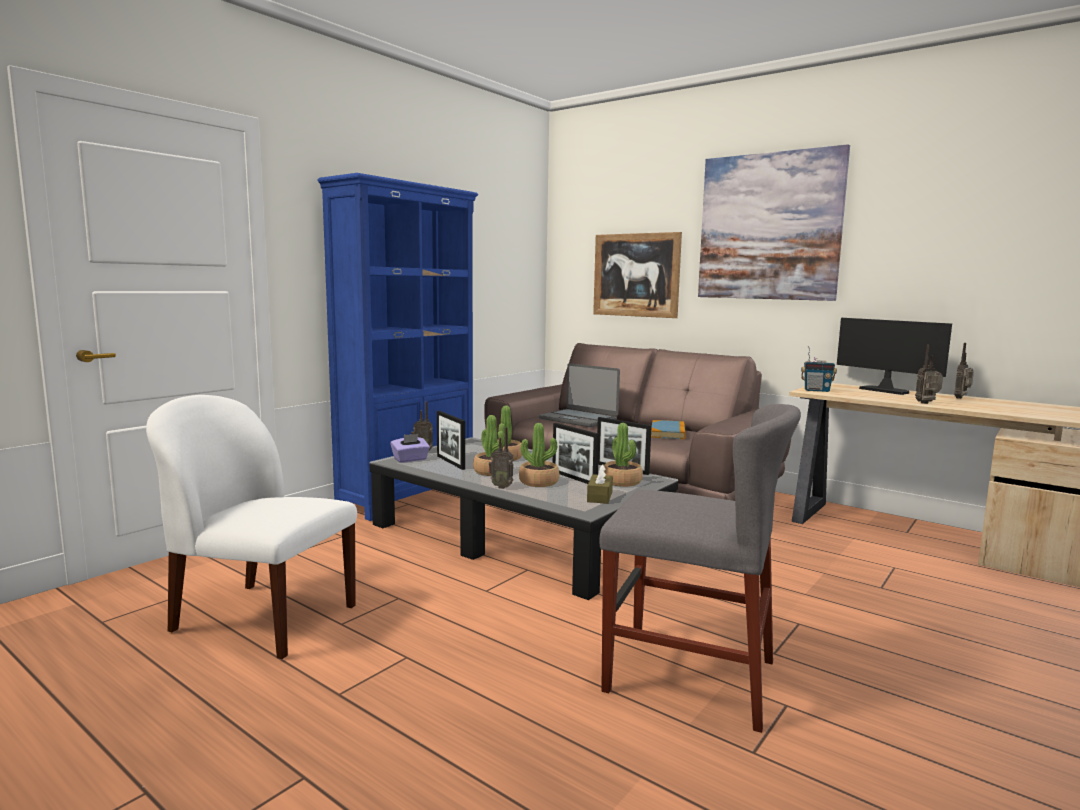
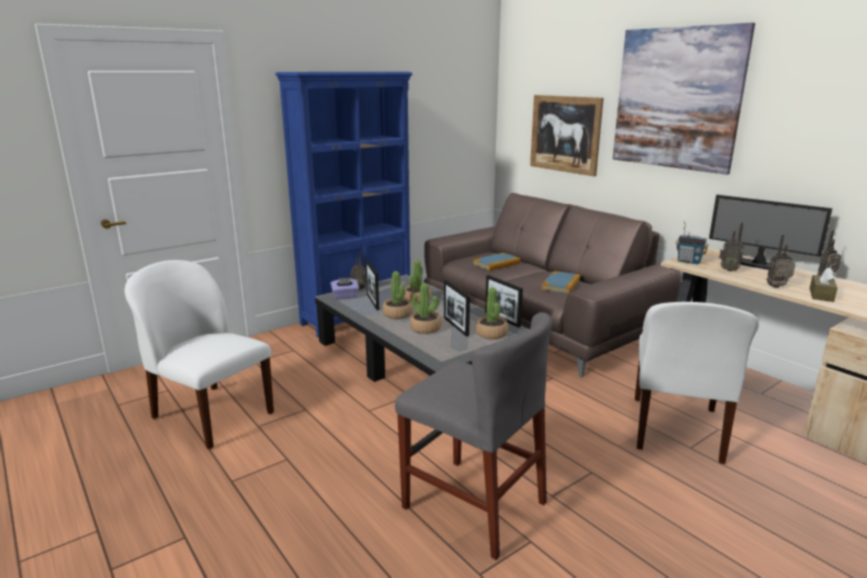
camera: 15 degrees right, 10 degrees up
radio [489,427,514,489] -> radio moved to [719,222,744,272]
laptop [539,363,620,427] -> book [473,253,520,271]
brown tissue box [587,464,613,504] -> brown tissue box moved to [810,267,837,302]
monitor [837,318,952,395] -> monitor turned 150 degrees clockwise [709,195,832,270]
none -> white chair [635,302,759,464]

